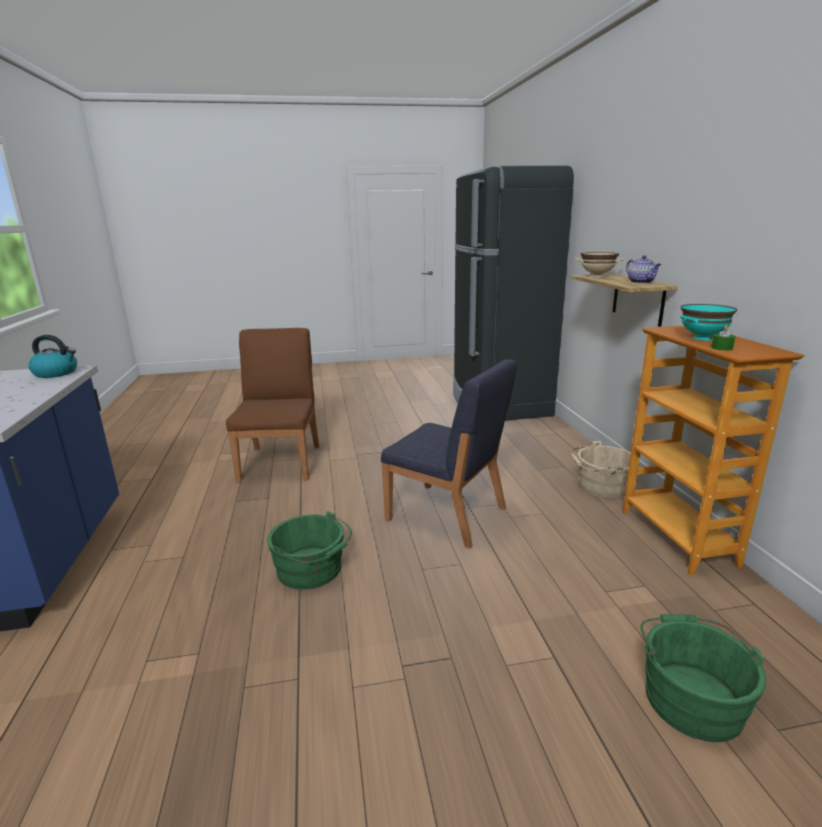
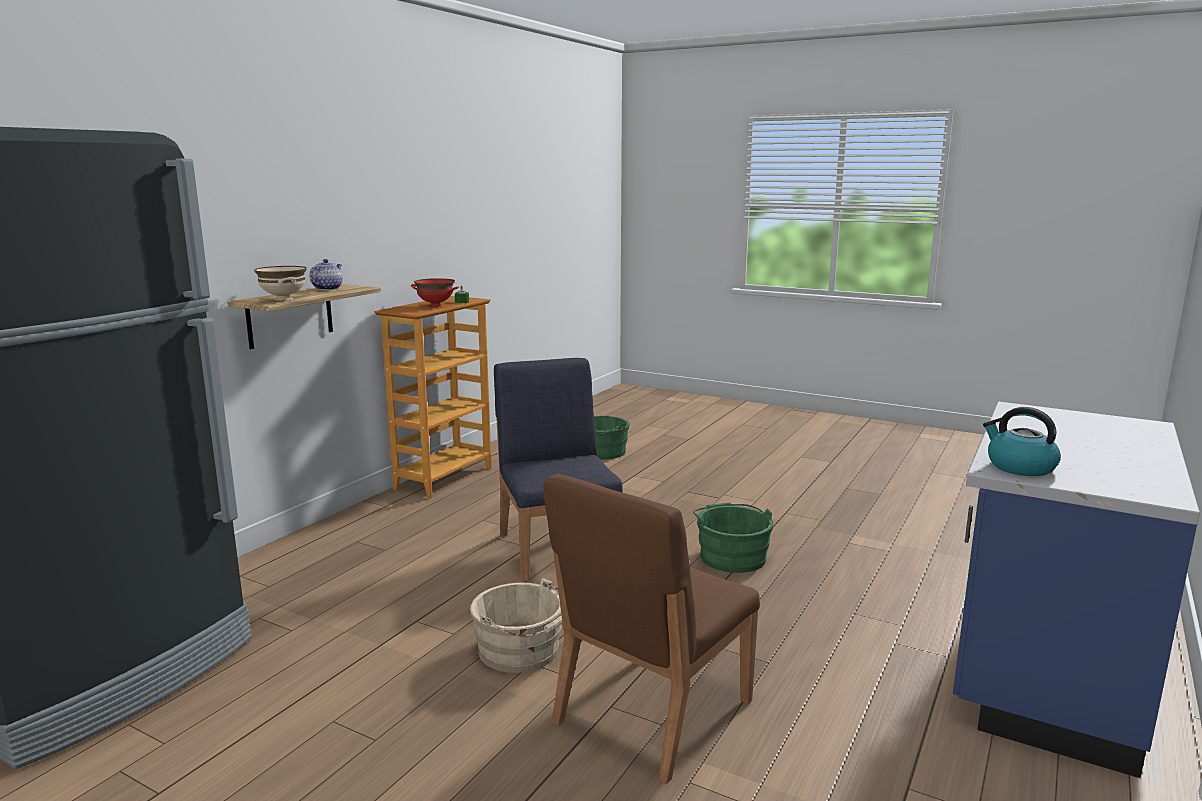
camera: 140 degrees left, 5 degrees down
beige bucket [571,441,631,498] -> beige bucket moved to [470,578,563,673]
turquoise bowl [680,304,737,341] -> red bowl [411,278,459,307]

